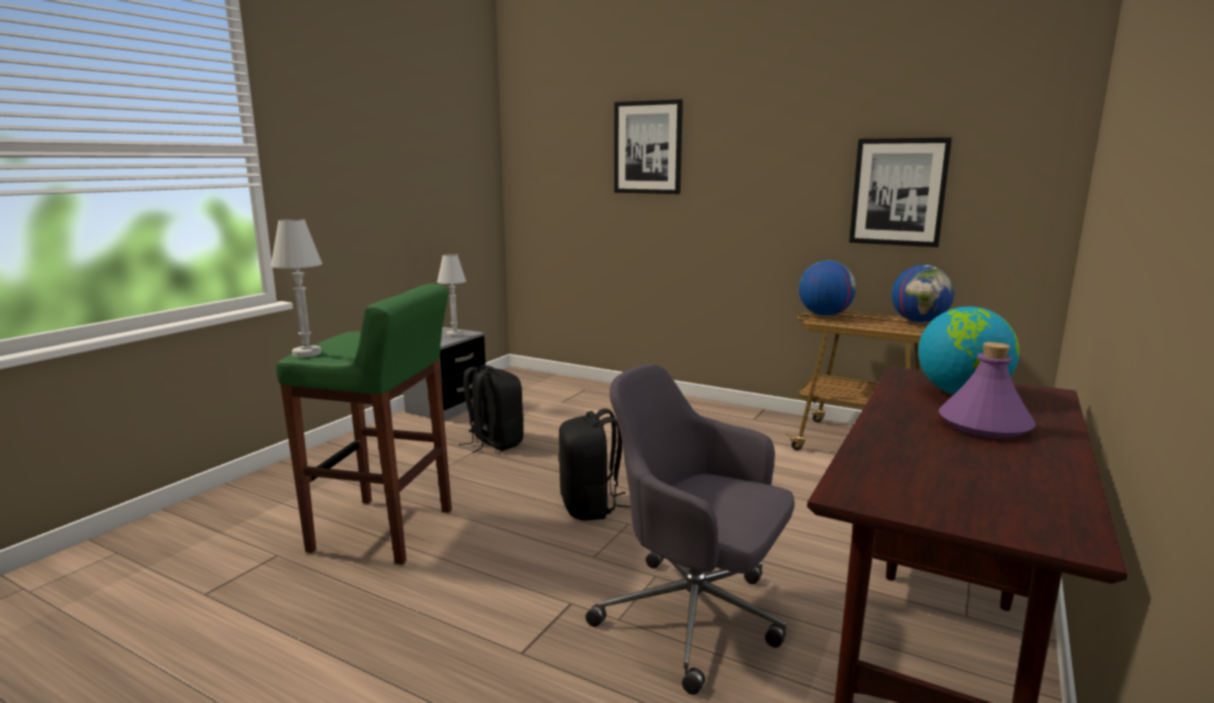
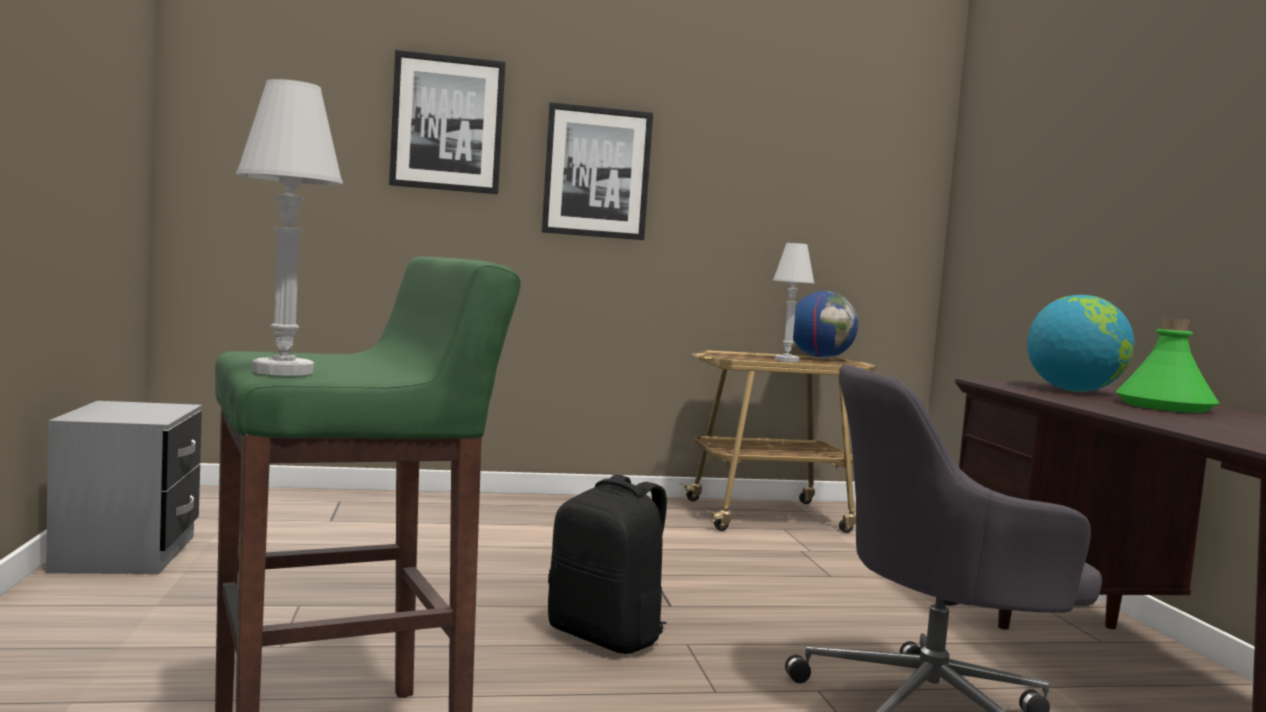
camera: 40 degrees left, 10 degrees down
white table lamp [437,254,466,337] -> white table lamp moved to [773,243,814,362]
black backpack [459,365,524,453] -> none
globe [799,260,856,316] -> none
picture [849,137,952,247] -> picture moved to [541,102,653,240]
purple bottle [938,342,1035,439] -> green bottle [1116,318,1219,413]

